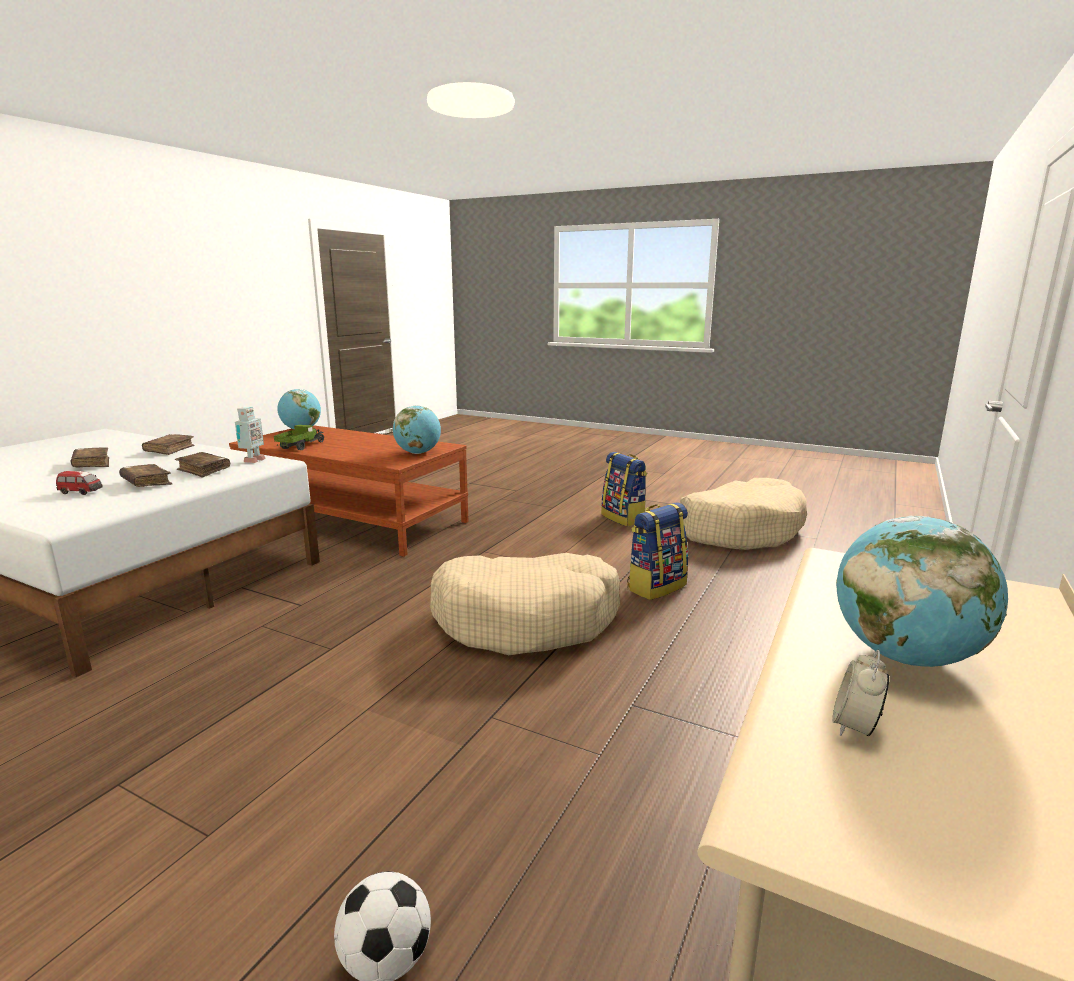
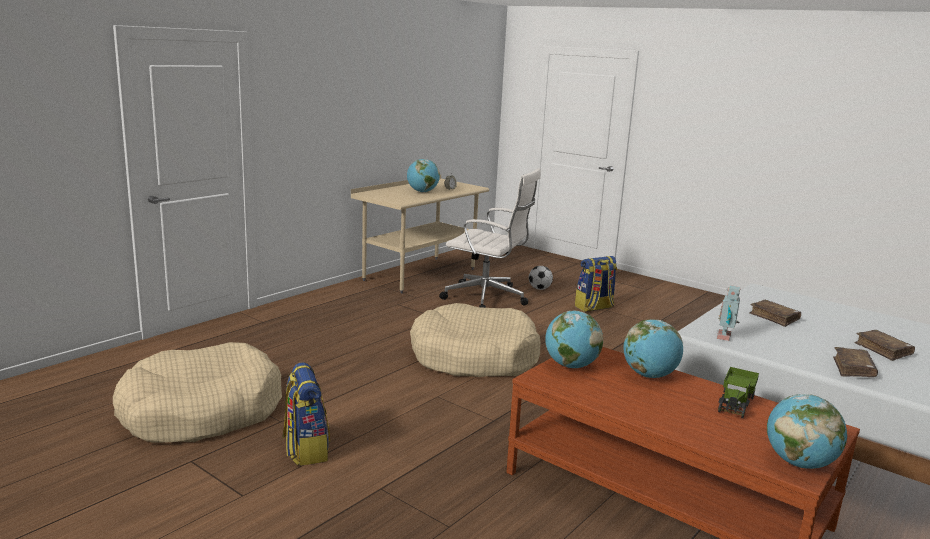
camera: 170 degrees left, 0 degrees up
toy car [56,471,103,495] -> none
brown book [175,452,230,477] -> none
backpack [627,503,688,600] -> backpack moved to [575,256,617,312]
none -> white office chair [439,168,541,308]
none -> globe [623,319,683,378]

